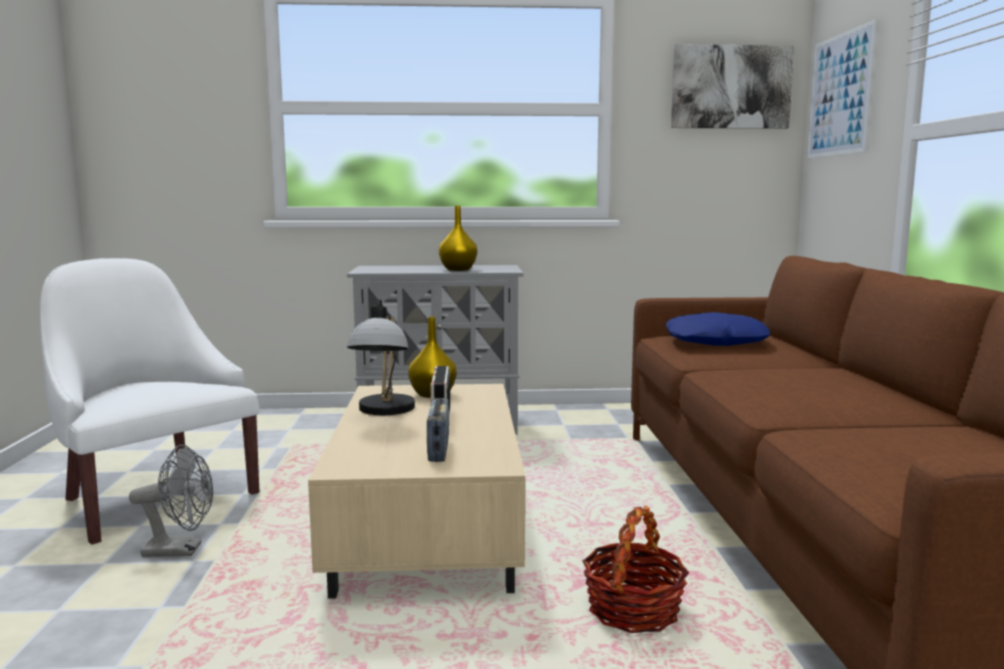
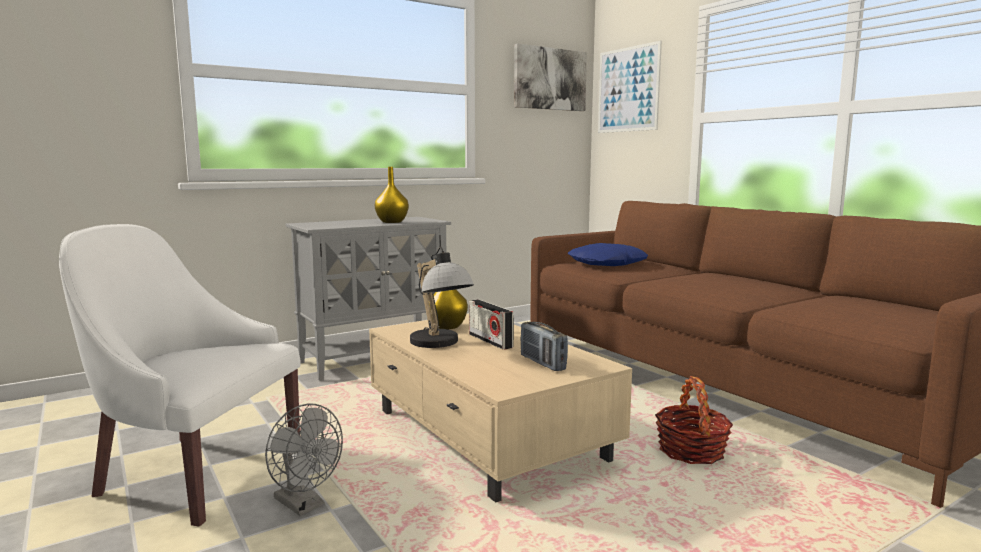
camera: 30 degrees left, 0 degrees up
grey fan [129,444,213,557] -> grey fan turned 75 degrees clockwise [265,404,343,516]

